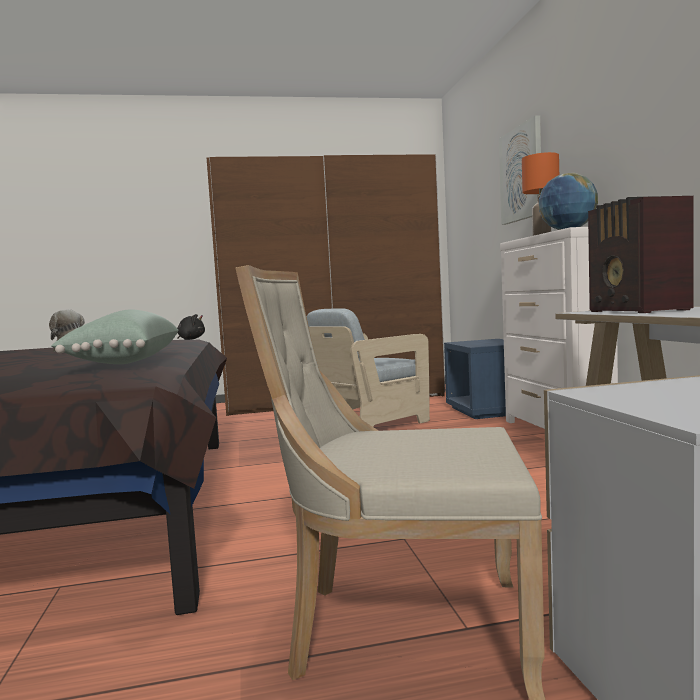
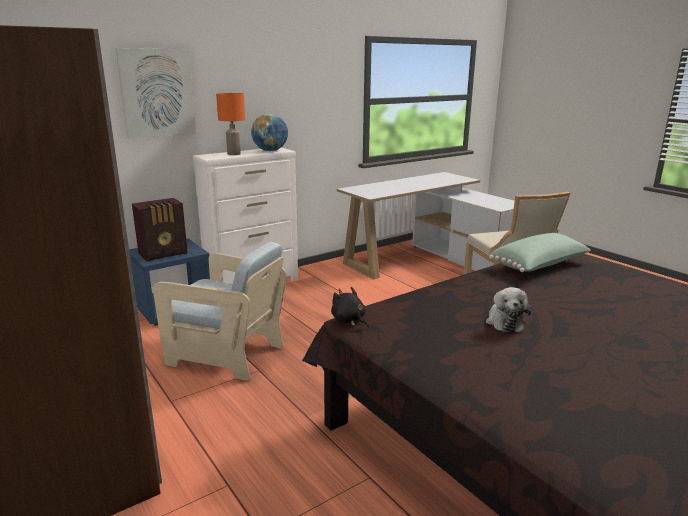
camera: 115 degrees left, 15 degrees up
radio [588,196,694,313] -> radio moved to [132,198,188,261]

